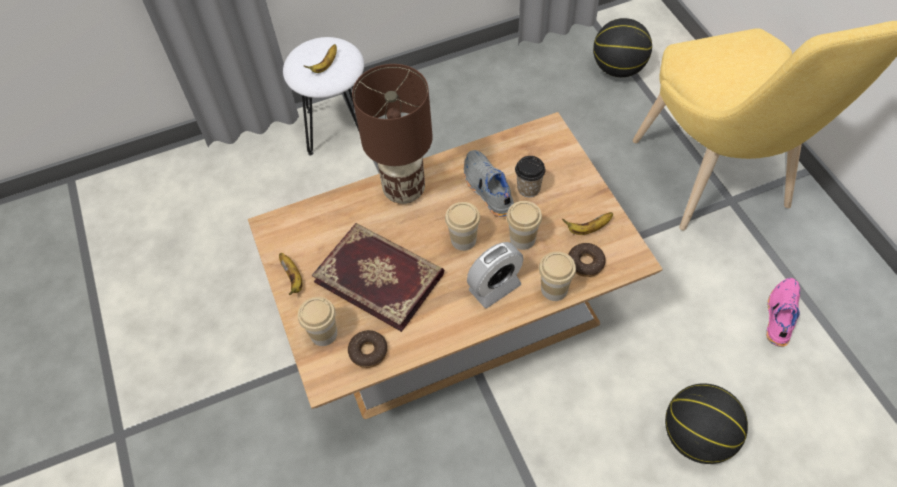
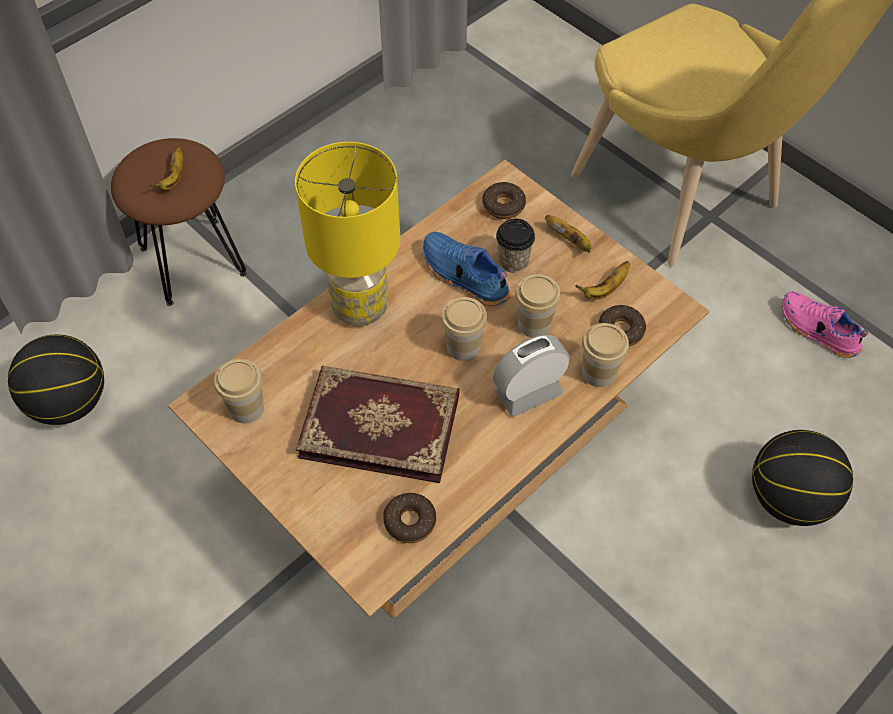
camera: 25 degrees left, 0 degrees up
banana [279,253,303,295] -> banana moved to [545,215,592,252]
white stool [283,37,364,156] -> brown stool [111,138,247,306]
cup [298,297,337,346] -> cup moved to [214,359,264,423]
brown table lamp [352,64,433,204] -> yellow table lamp [295,142,400,326]
grey shoe [464,150,514,217] -> blue shoe [423,232,510,306]
alarm clock [467,242,523,308] -> alarm clock turned 150 degrees counterclockwise [493,335,570,417]
basketball [593,18,652,77] -> basketball moved to [8,334,104,425]
pink shoe [766,278,800,347] -> pink shoe turned 45 degrees counterclockwise [782,291,868,358]
none -> donut [482,182,526,219]

